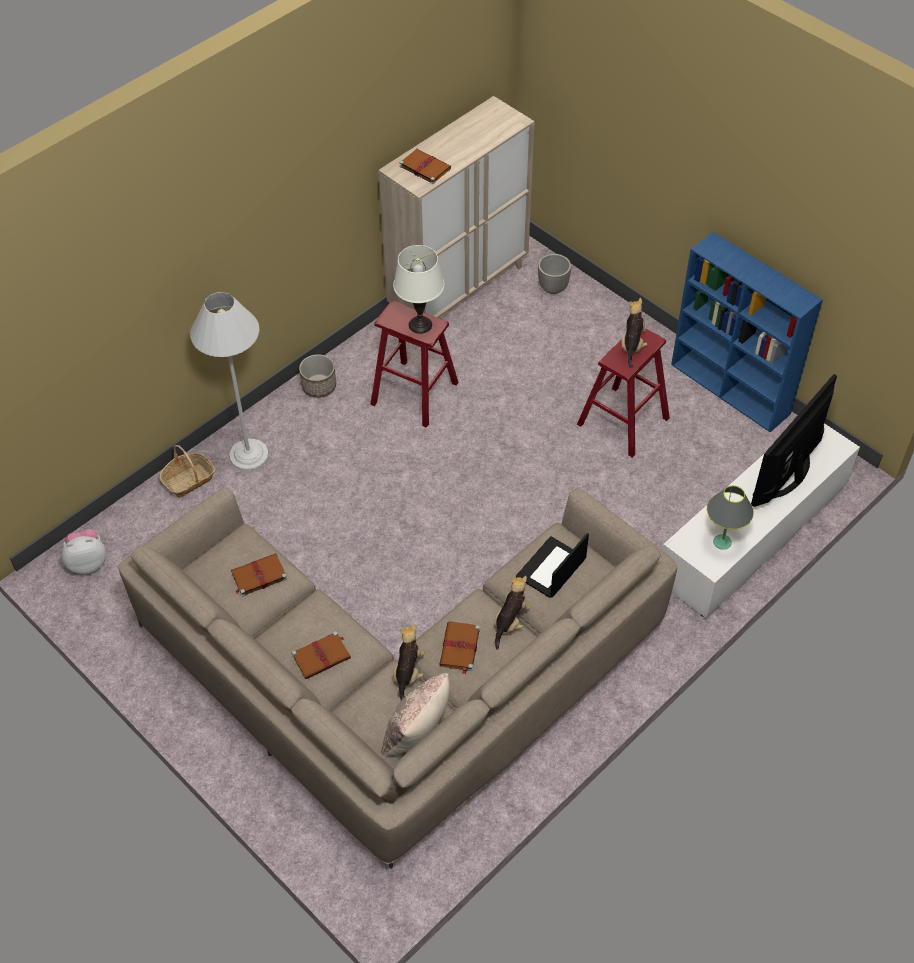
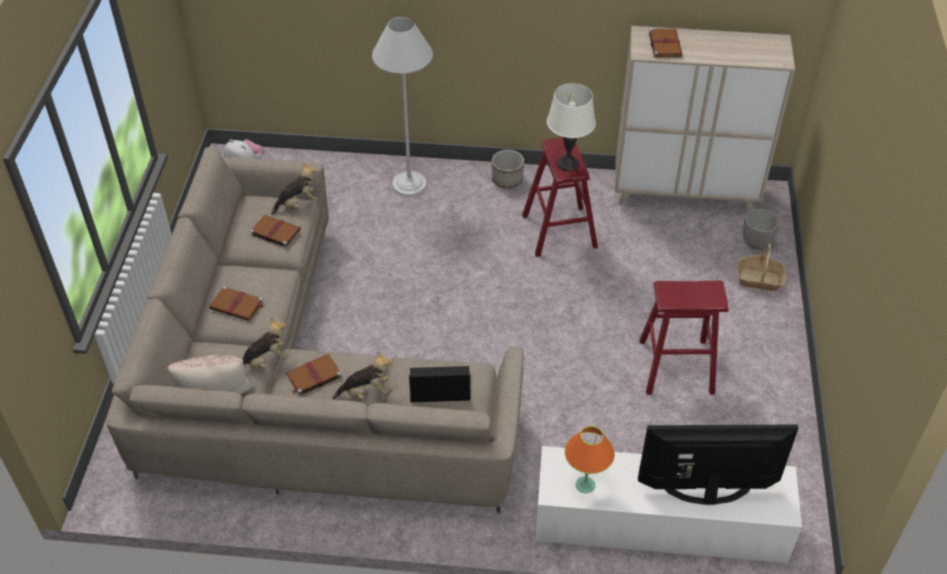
camera: 50 degrees right, 5 degrees down
basket [159,445,215,498] -> basket moved to [736,243,786,291]
plush toy [622,298,648,369] -> plush toy moved to [271,163,317,215]
blue bookcase [671,232,823,432] -> none
grey table lamp [707,486,754,550] -> orange table lamp [565,426,615,493]

